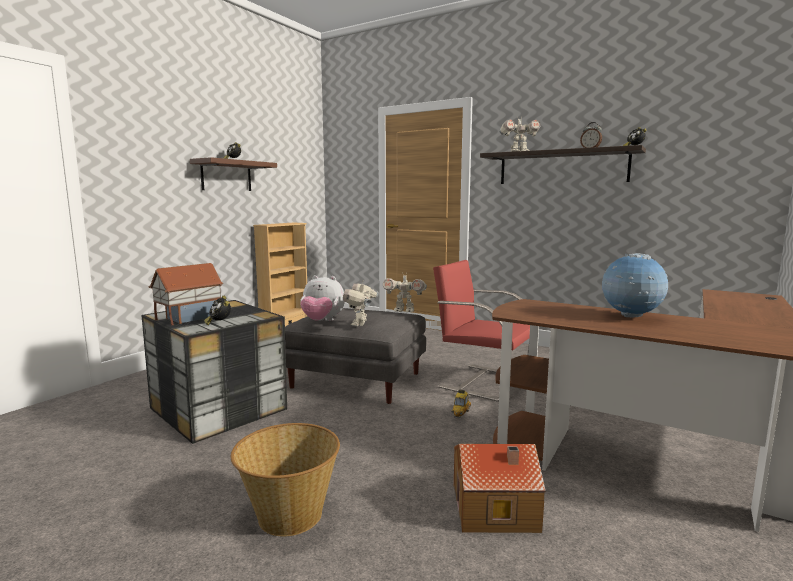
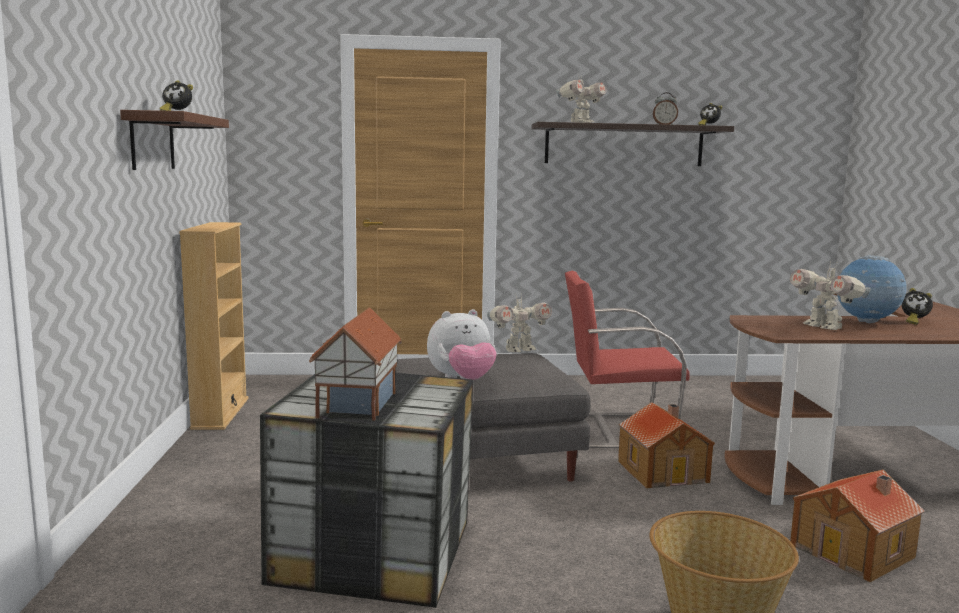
camera: 35 degrees left, 0 degrees up
alarm clock [204,296,231,325] -> alarm clock moved to [902,288,933,325]
toy robot [343,282,378,326] -> toy robot moved to [790,262,871,330]
toy car [452,389,471,419] -> toy house [618,402,715,488]

